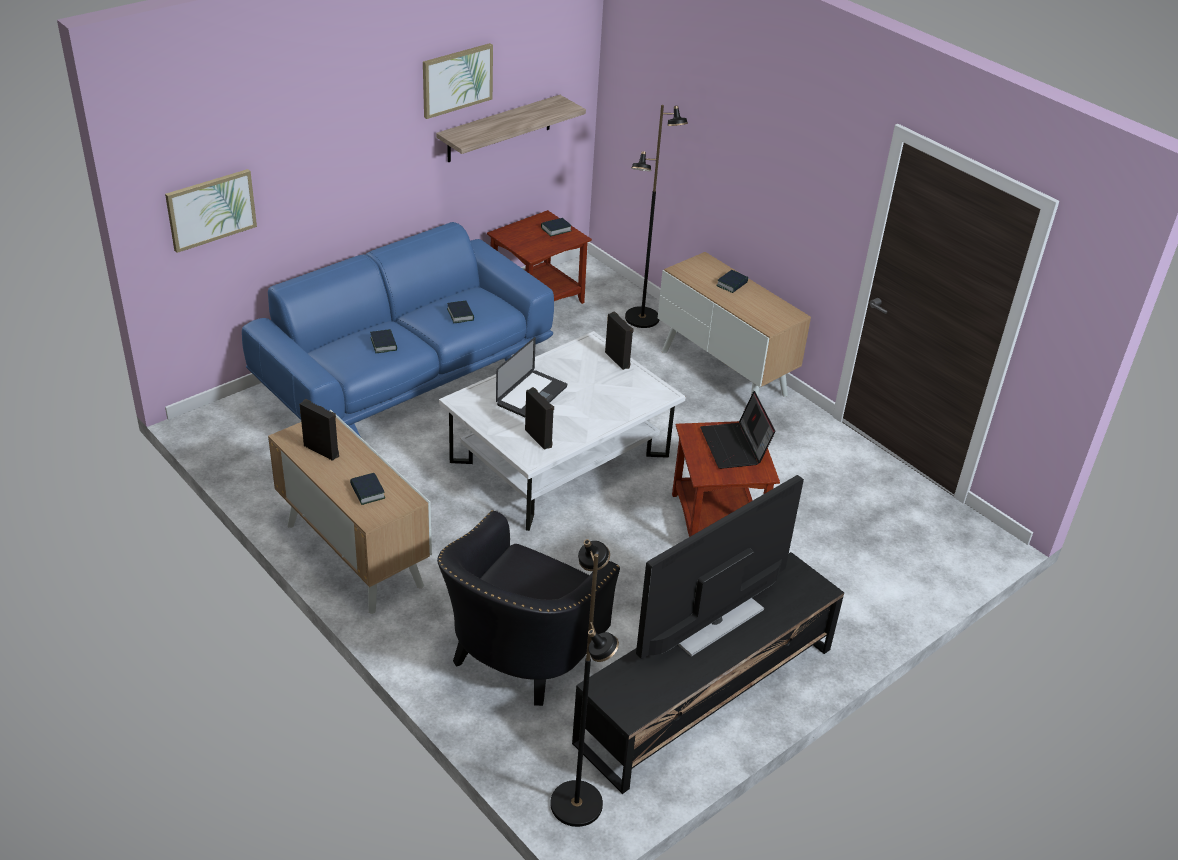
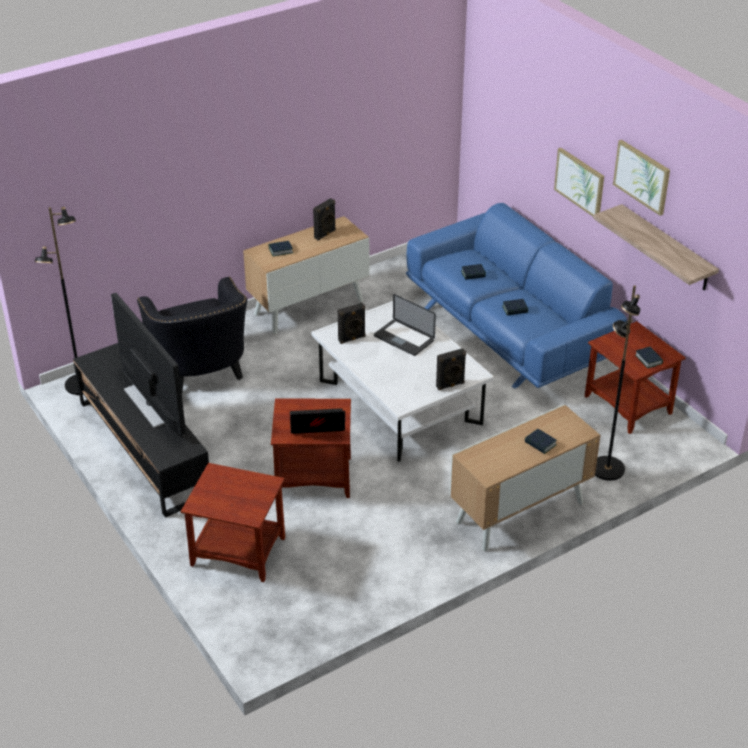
camera: 100 degrees right, 0 degrees up
picture [165,169,257,253] -> picture moved to [554,148,604,216]
black armchair [437,510,620,706] -> black armchair turned 150 degrees counterclockwise [137,277,247,393]
none -> brown side table [181,463,285,582]

